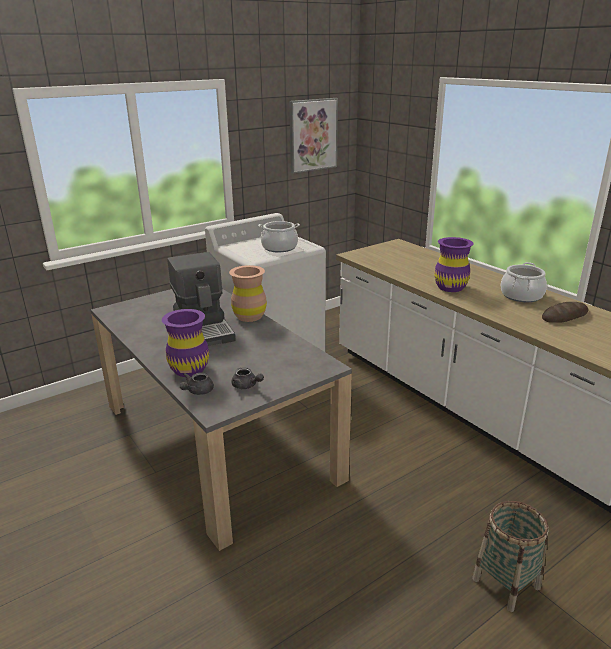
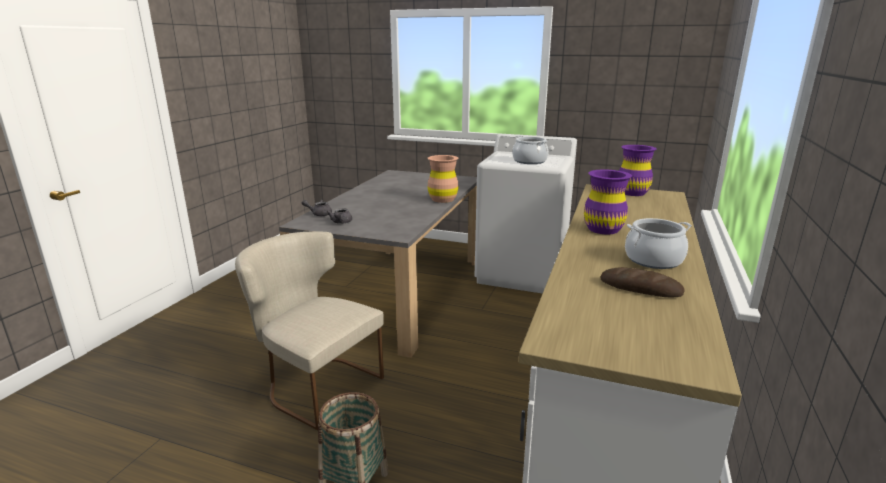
camera: 55 degrees right, 5 degrees down
purple vase [162,309,209,377] -> purple vase moved to [619,145,657,196]
coffee machine [167,252,236,346] -> none
picture [289,98,338,174] -> none
none -> beige chair [235,232,384,430]

